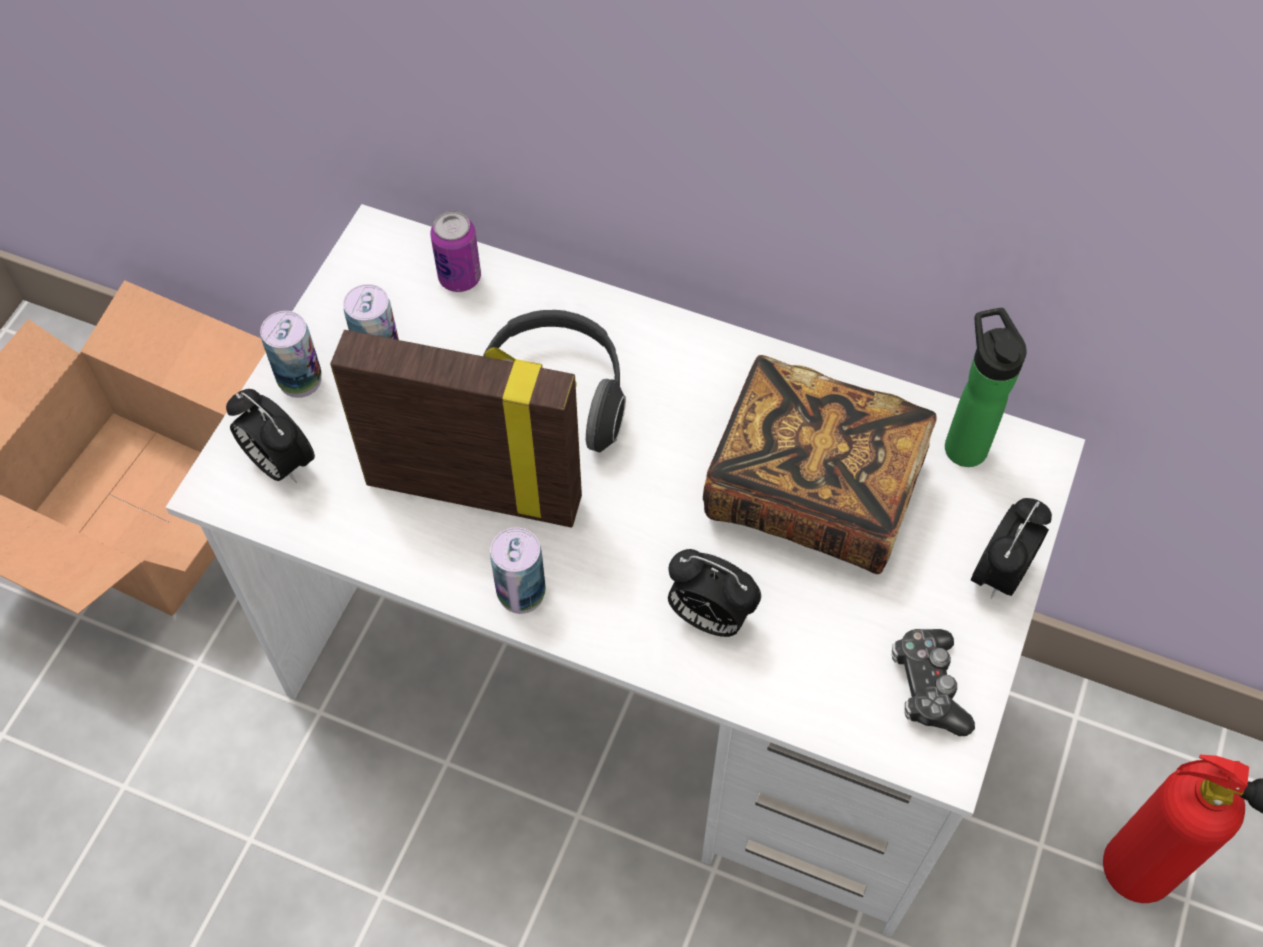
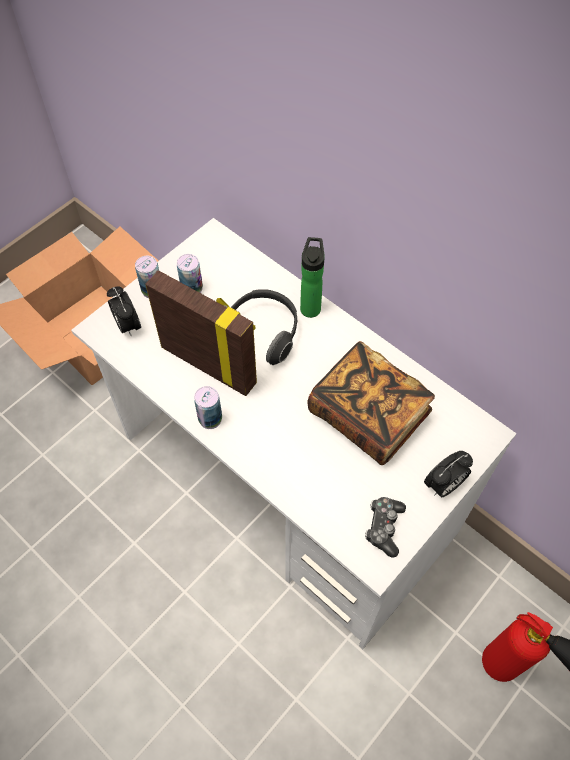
camera: 20 degrees right, 0 degrees up
can [430,211,481,292] -> none
alarm clock [668,549,761,637] -> none
bottle [945,308,1027,467] -> bottle moved to [300,237,325,318]

